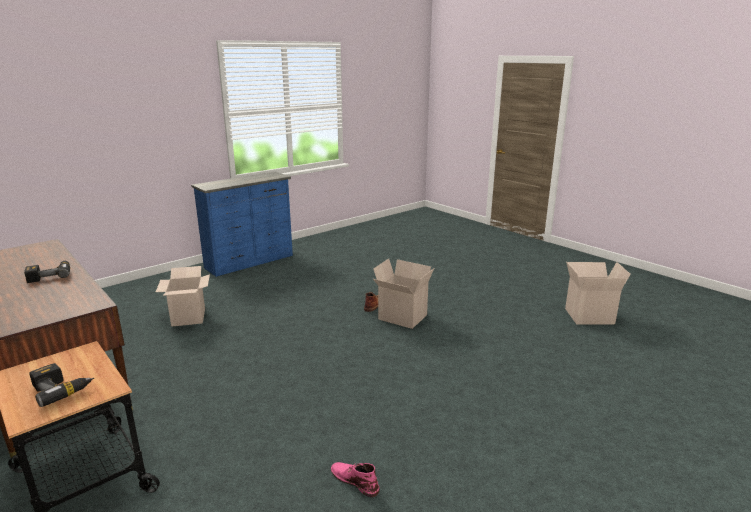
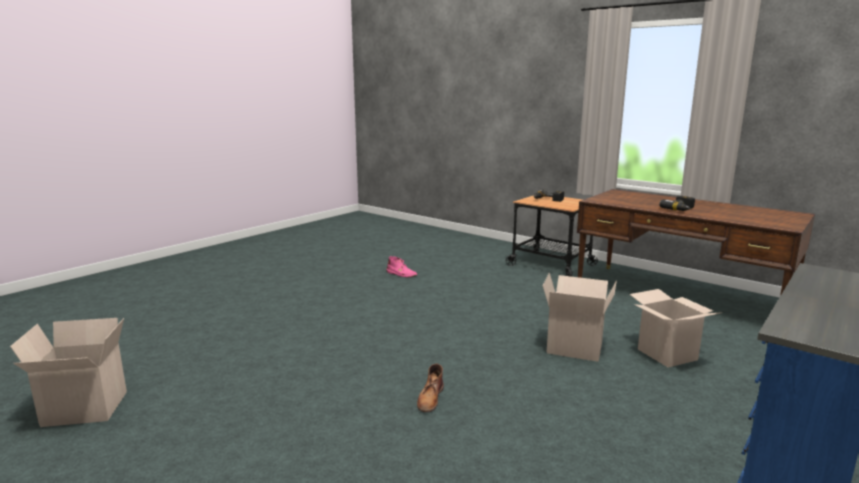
camera: 170 degrees right, 5 degrees down
cardboard box [373,259,434,329] -> cardboard box moved to [543,273,616,362]

